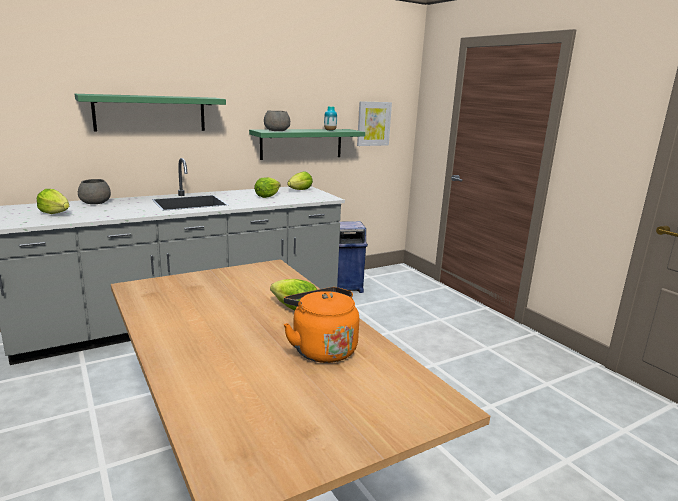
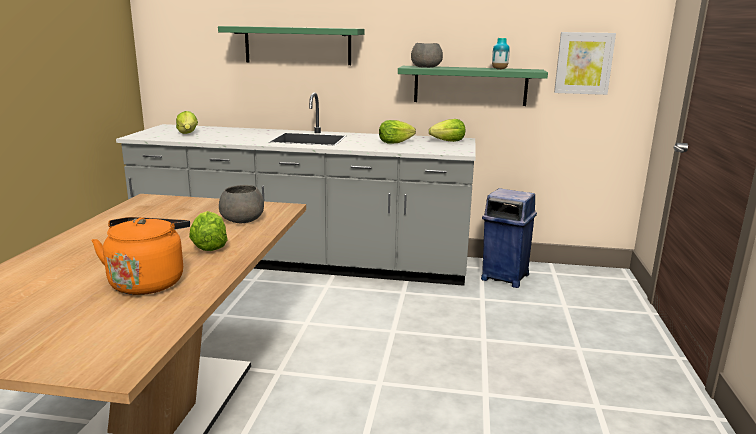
camera: 40 degrees right, 0 degrees up
grey bowl [78,179,111,204] -> grey bowl moved to [219,185,264,223]

